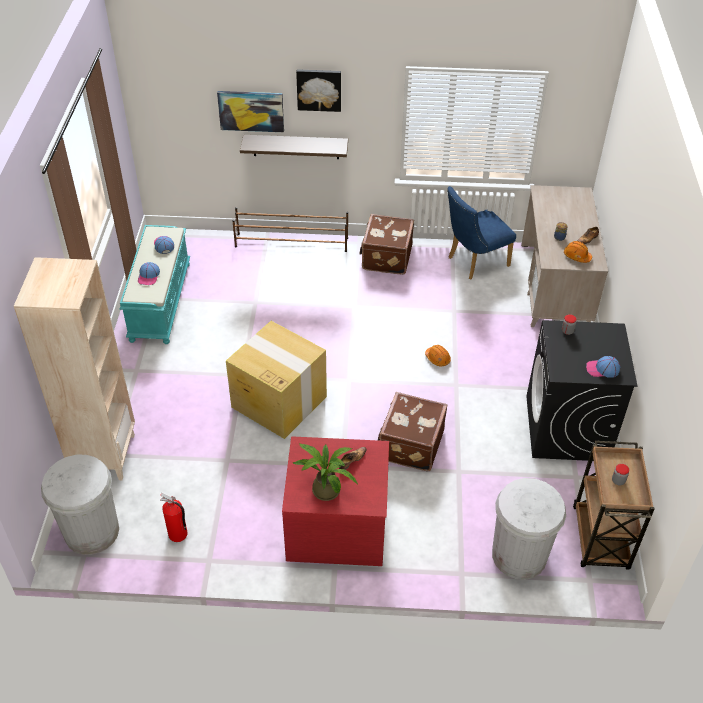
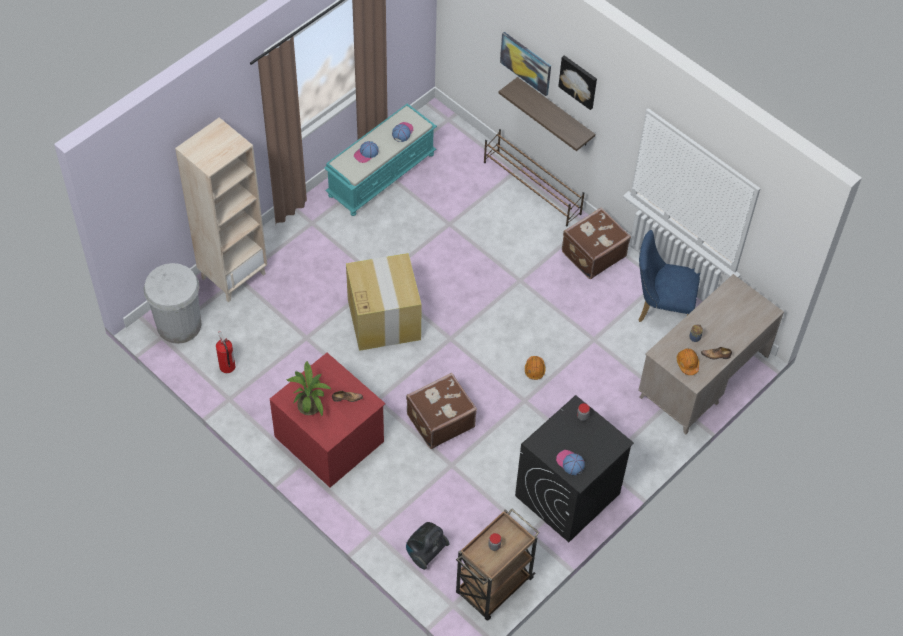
camera: 40 degrees right, 10 degrees up
white trash can [492,478,566,580] -> vacuum cleaner [406,522,450,570]

